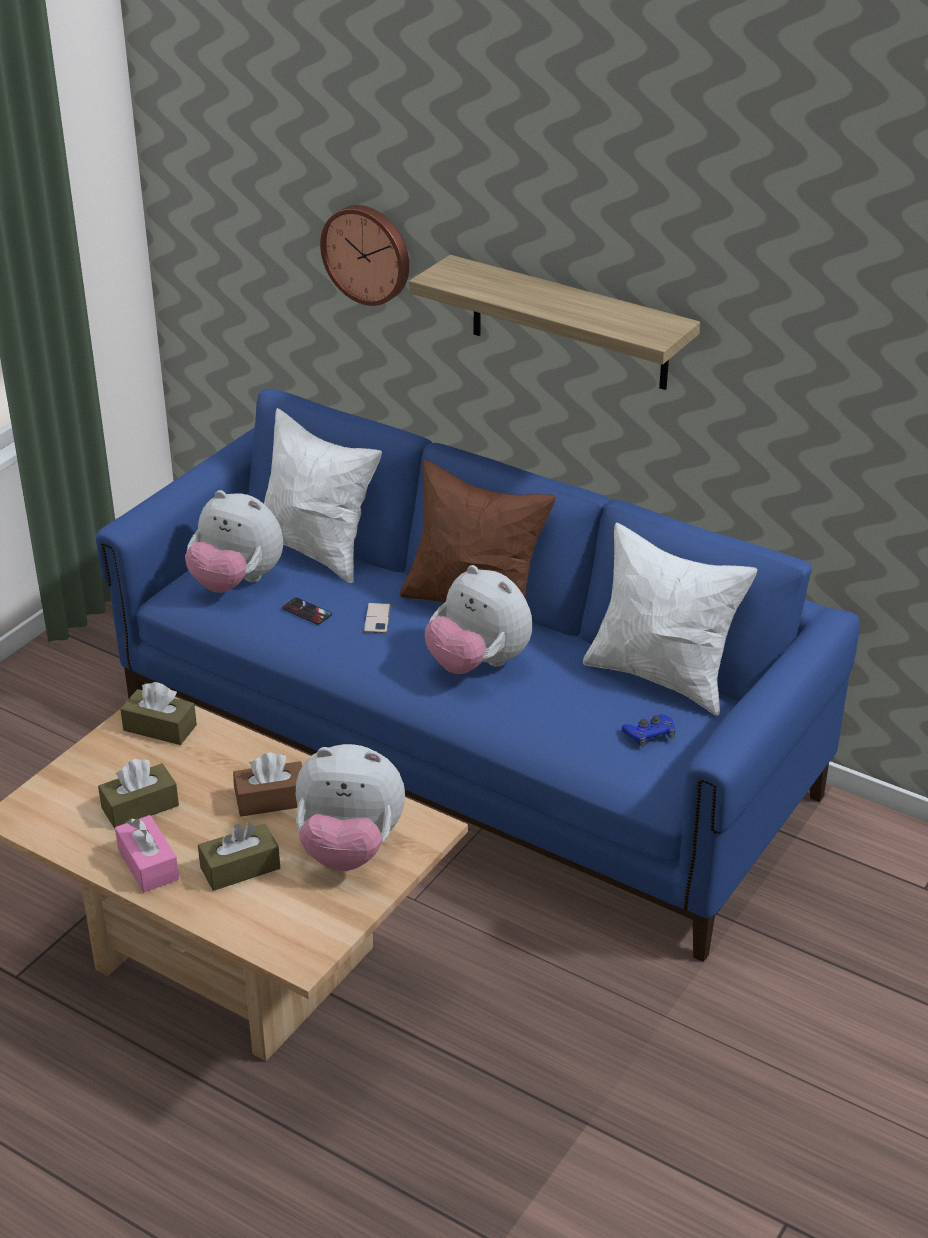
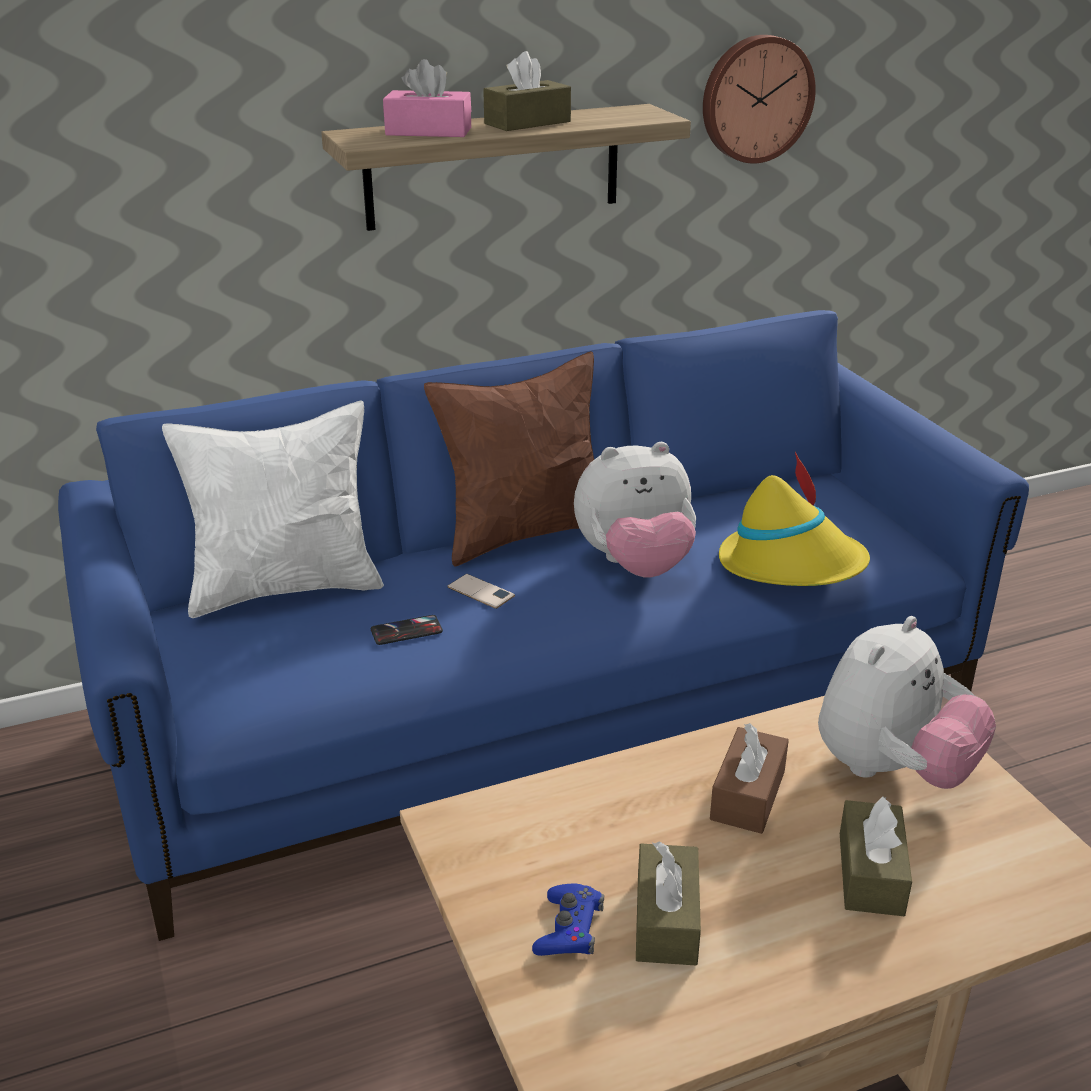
camera: 55 degrees left, 5 degrees down
pink tissue box [115,815,179,893] -> pink tissue box moved to [383,59,471,137]
brown tissue box [120,682,197,745] -> brown tissue box moved to [483,51,571,131]
plush toy [185,490,283,593] -> none
wall clock [320,205,409,306] -> wall clock moved to [703,35,816,164]
white pillow [583,523,757,716] -> none
blue game controller [622,714,675,747] -> blue game controller moved to [532,884,604,956]
none -> yellow hat [719,452,870,586]

